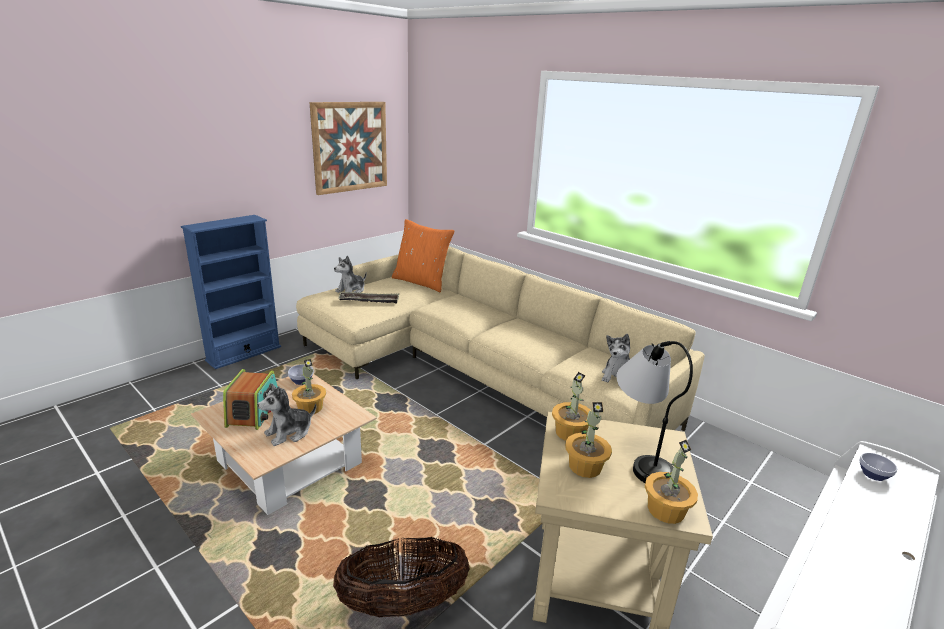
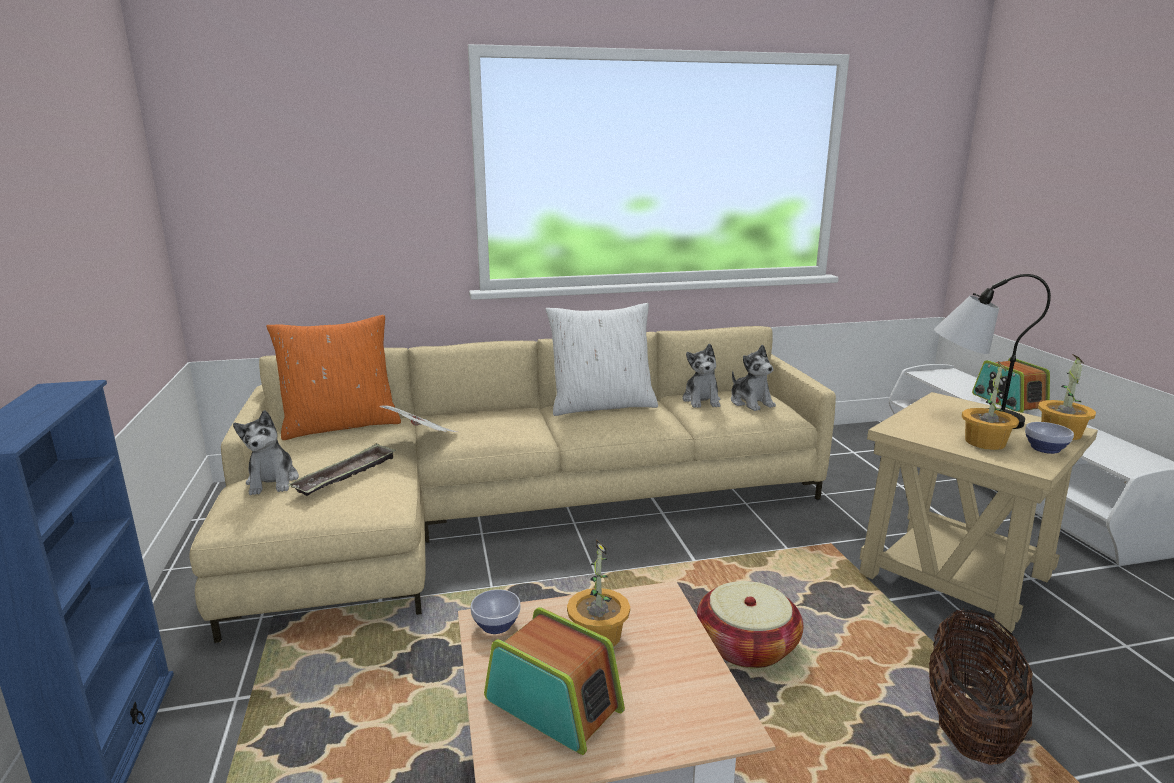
camera: 55 degrees left, 5 degrees down
plush toy [258,383,316,446] -> plush toy moved to [683,344,720,408]
picture [309,102,387,195] -> none
potted plant [552,372,590,441] -> none
bowl [859,453,897,481] -> bowl moved to [1025,422,1074,454]
none -> newspaper [379,405,458,432]
none -> white pillow [546,303,658,416]
none -> basket [697,581,803,668]
none -> radio [972,358,1050,413]

